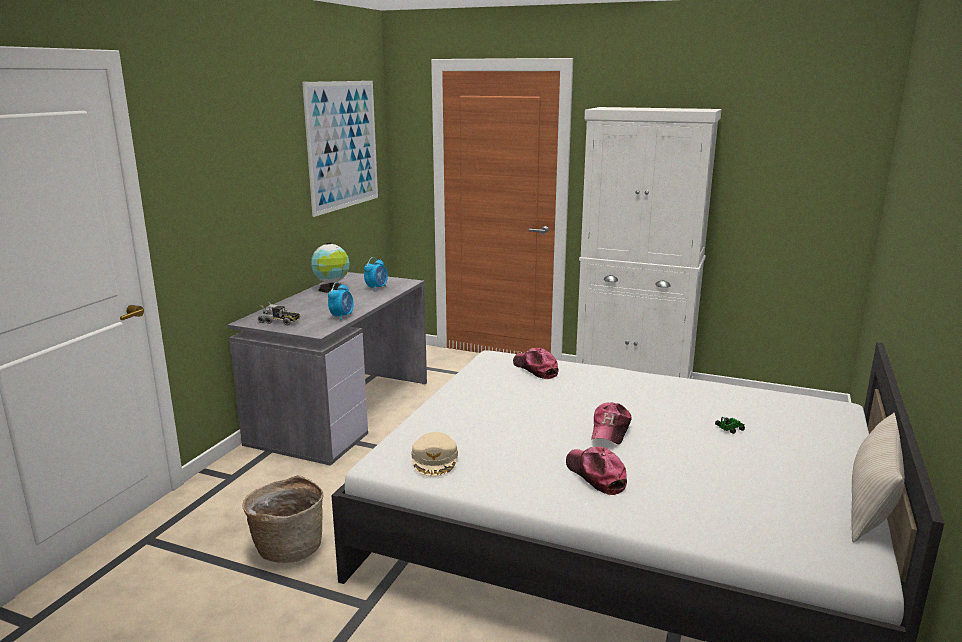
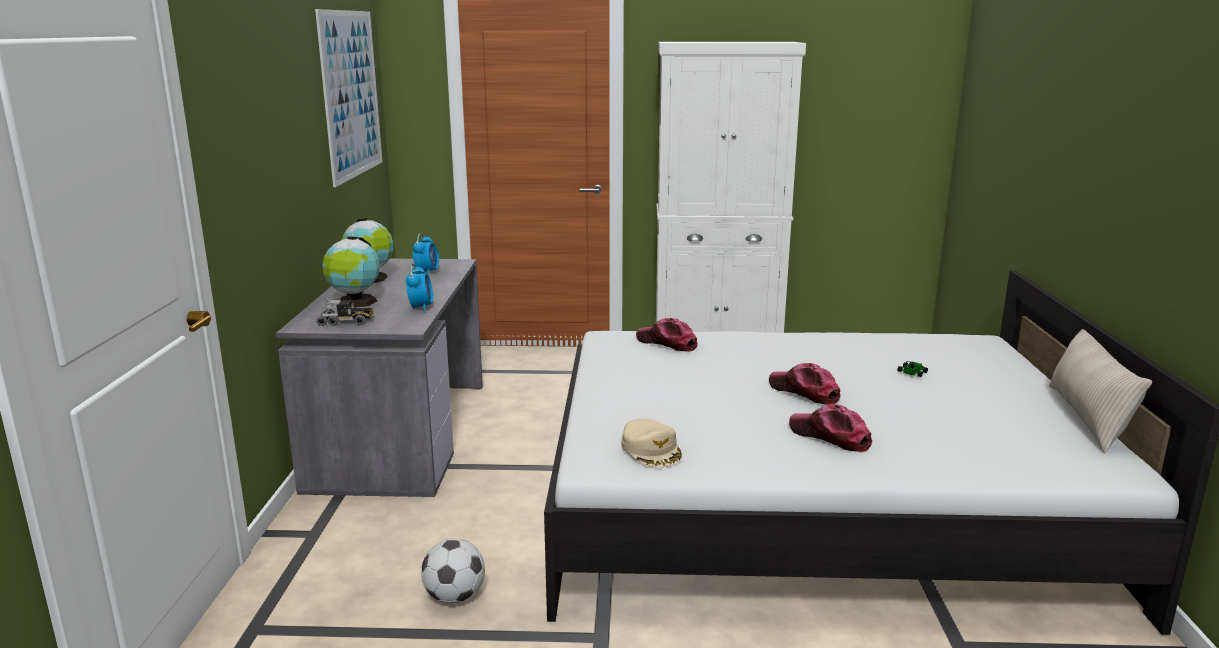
camera: 20 degrees left, 0 degrees up
basket [242,475,324,563] -> football [421,538,485,604]
cap [591,403,631,444] -> cap turned 135 degrees clockwise [769,363,841,405]
none -> globe [322,236,380,308]

